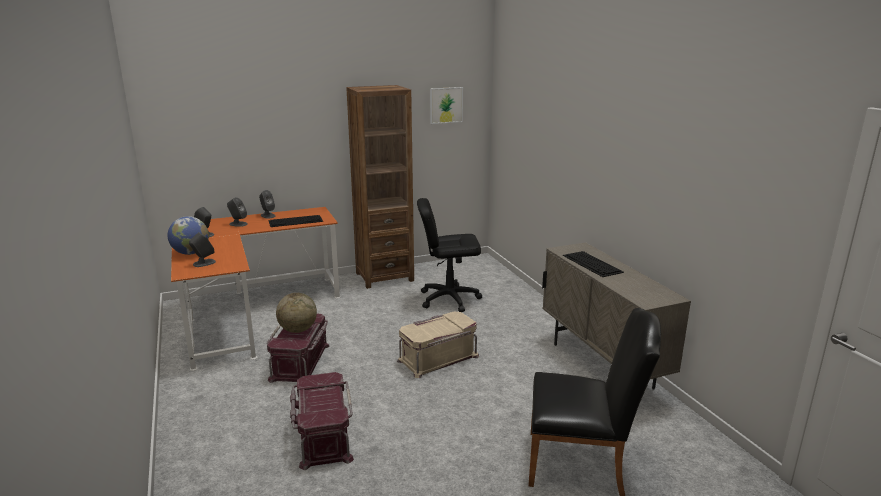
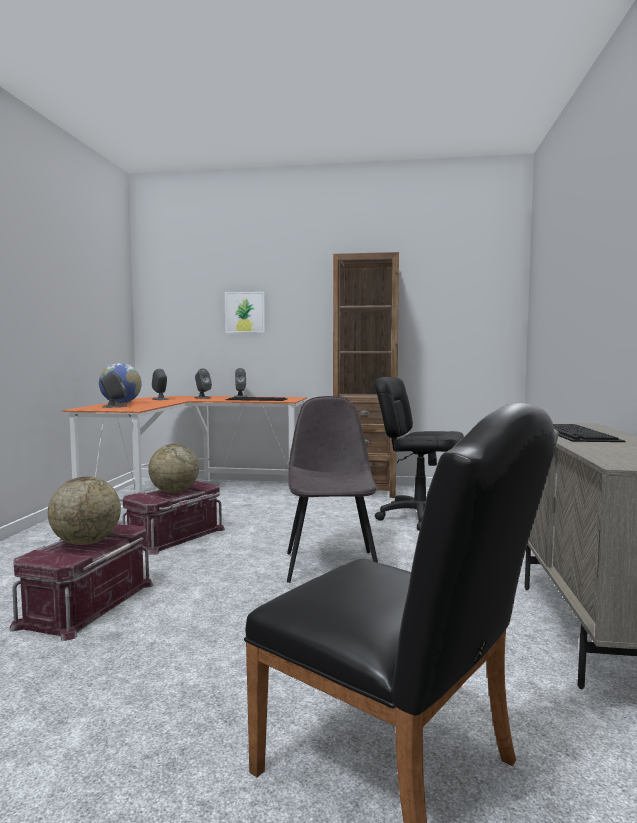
camera: 30 degrees right, 15 degrees down
beige storage box [397,311,479,378] -> grey chair [287,396,378,583]
picture [430,87,463,124] -> picture moved to [225,292,265,333]
none -> globe [48,476,121,545]

